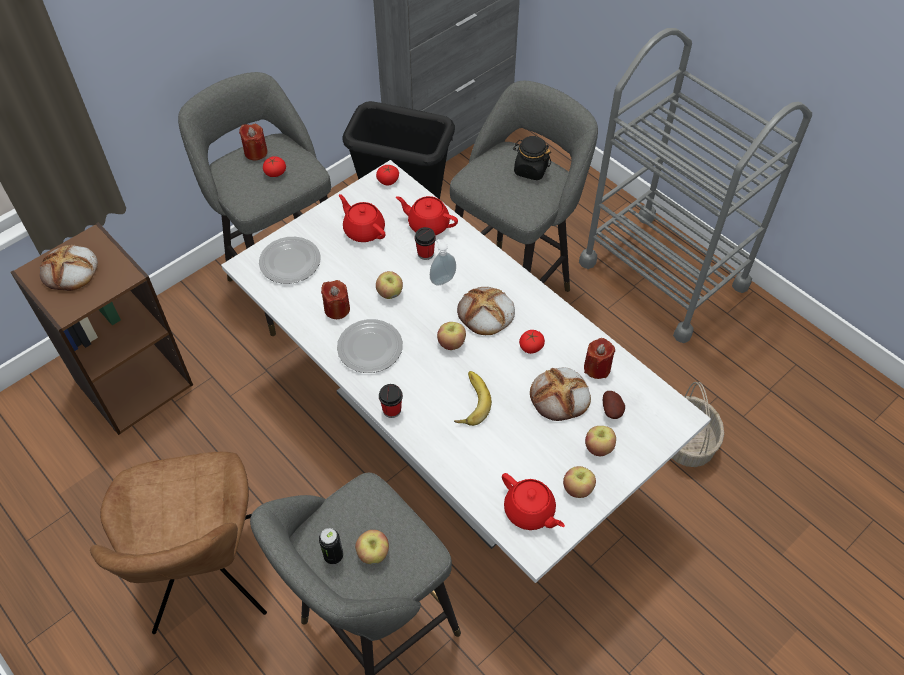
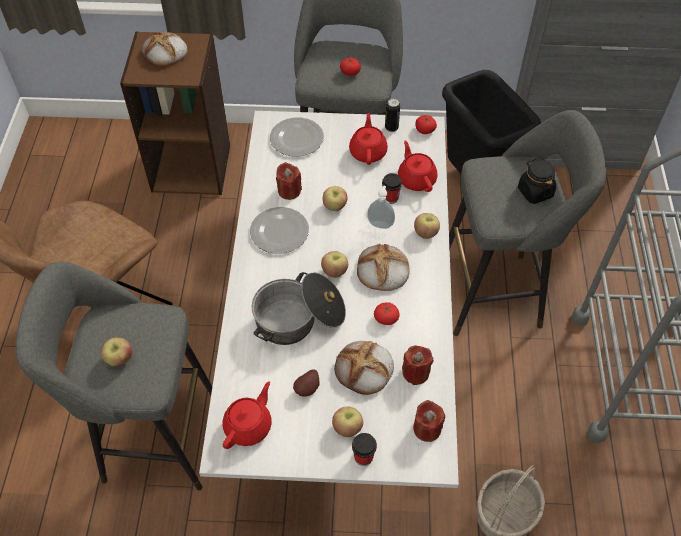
camera: 45 degrees right, 0 degrees up
red candle [239,124,268,160] -> red candle moved to [413,400,445,442]
can [319,528,343,564] -> can moved to [385,99,400,132]
cup [379,384,403,418] -> cup moved to [352,433,377,466]
banana [454,371,492,426] -> cooking pot [252,272,346,345]
red teapot [502,473,565,530] -> red teapot turned 150 degrees counterclockwise [223,381,272,449]
apple [563,466,596,498] -> apple moved to [414,213,440,239]
potato [603,391,625,419] -> potato moved to [293,369,320,397]

